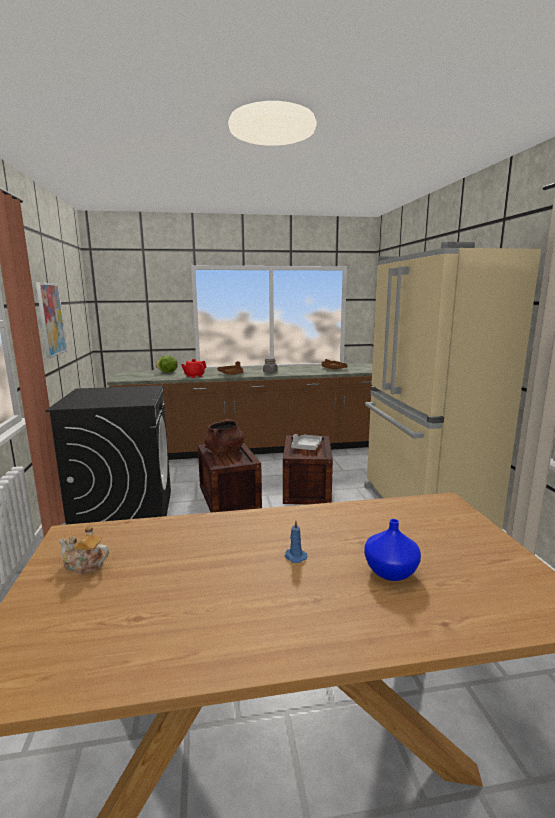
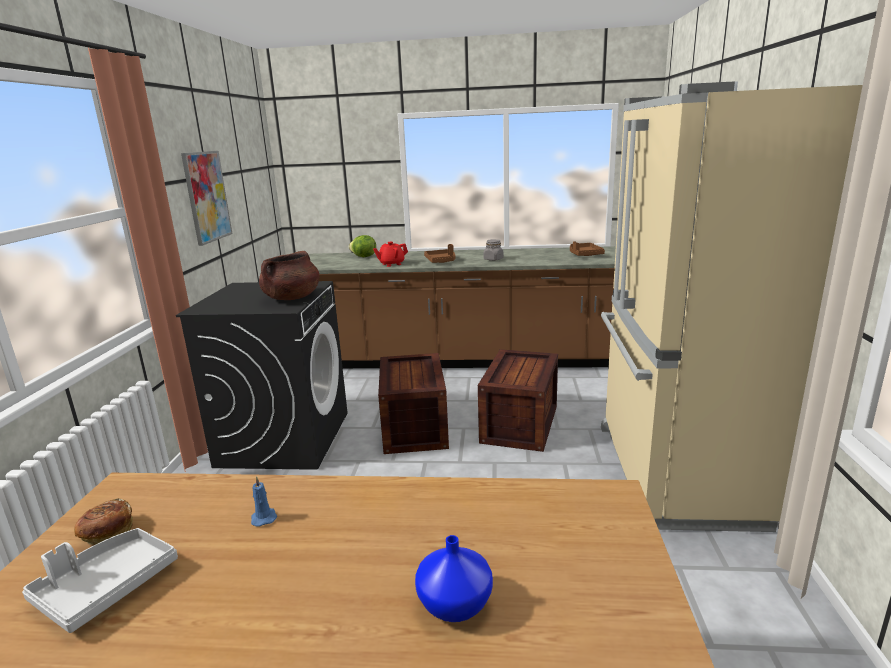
camera: 15 degrees right, 5 degrees up
teapot [59,525,109,574] -> bread [74,498,133,545]
brown cooking pot [204,419,244,454] -> brown cooking pot moved to [259,251,319,300]
blue candle [285,520,307,563] -> blue candle moved to [251,476,277,527]
grey tray [291,434,322,450] -> grey tray moved to [22,528,178,633]

